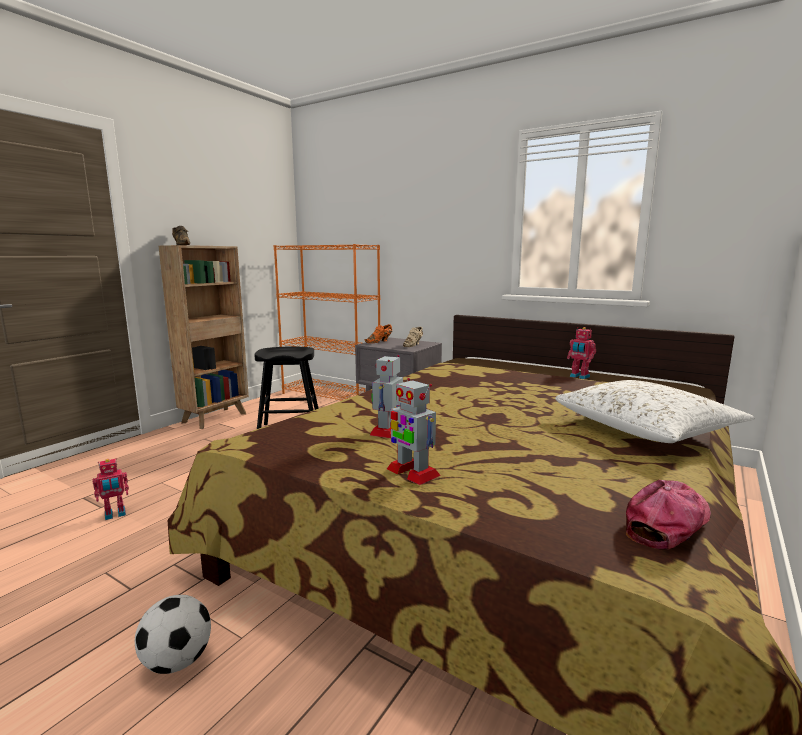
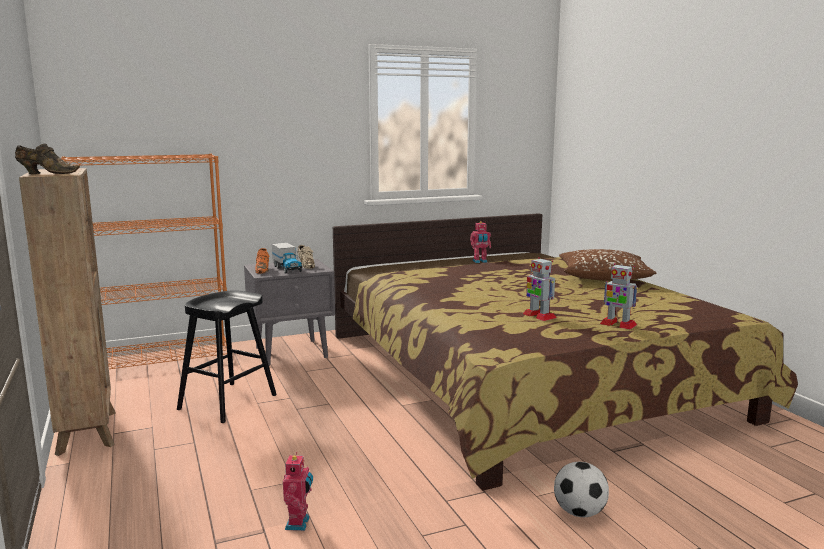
camera: 55 degrees left, 0 degrees up
toy robot [387,378,441,485] -> toy robot turned 45 degrees clockwise [600,263,638,330]
white pillow [555,380,755,443] -> brown pillow [559,249,657,281]
cap [626,480,711,550] -> none
none -> toy truck [272,243,302,274]

